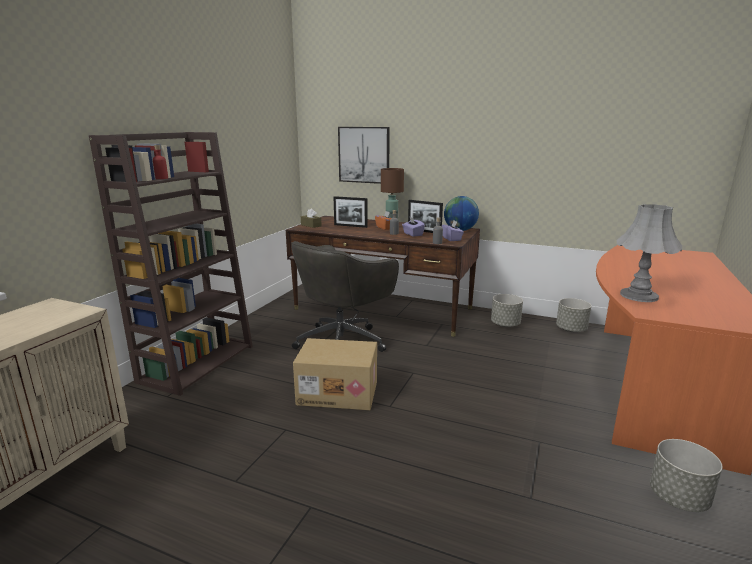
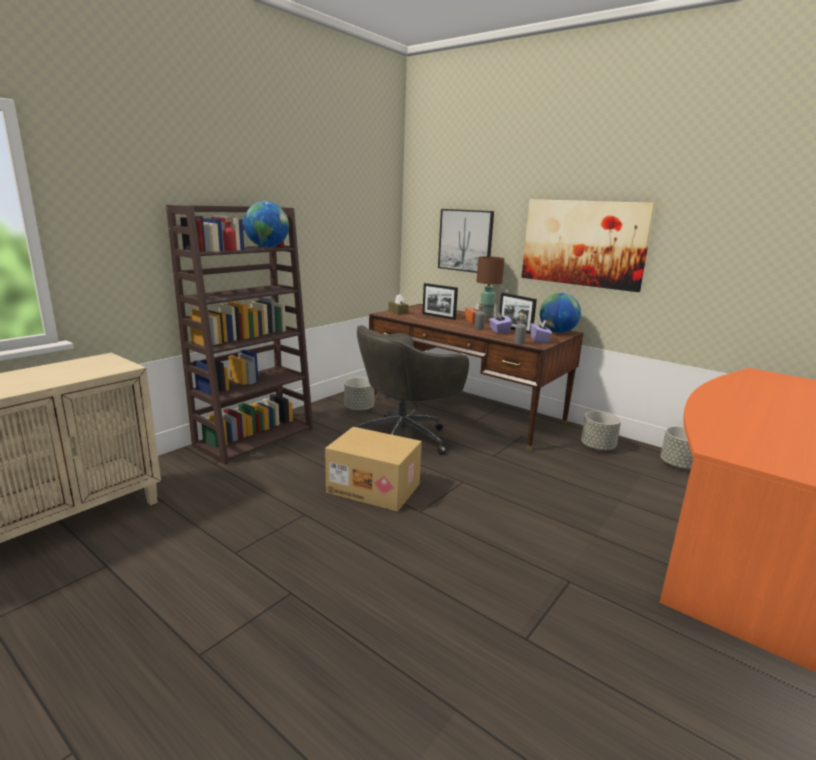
camera: 15 degrees right, 0 degrees up
grey table lamp [617,204,682,302] -> none
grey planter [650,439,723,512] -> grey planter moved to [344,378,375,411]
none -> globe [243,201,289,248]
none -> picture [521,199,656,292]

